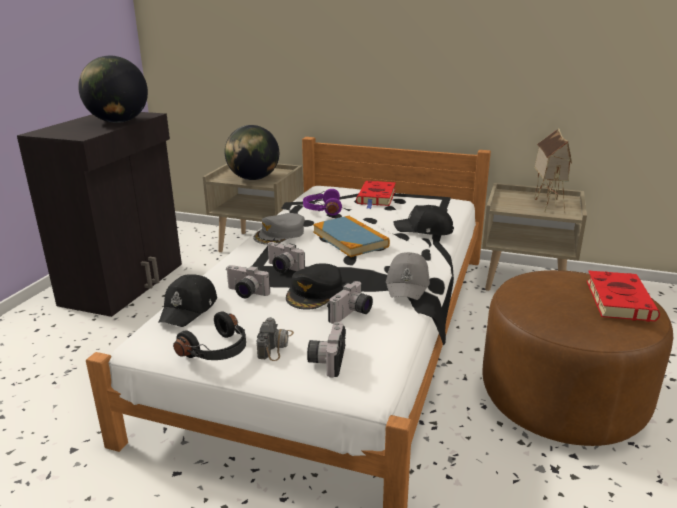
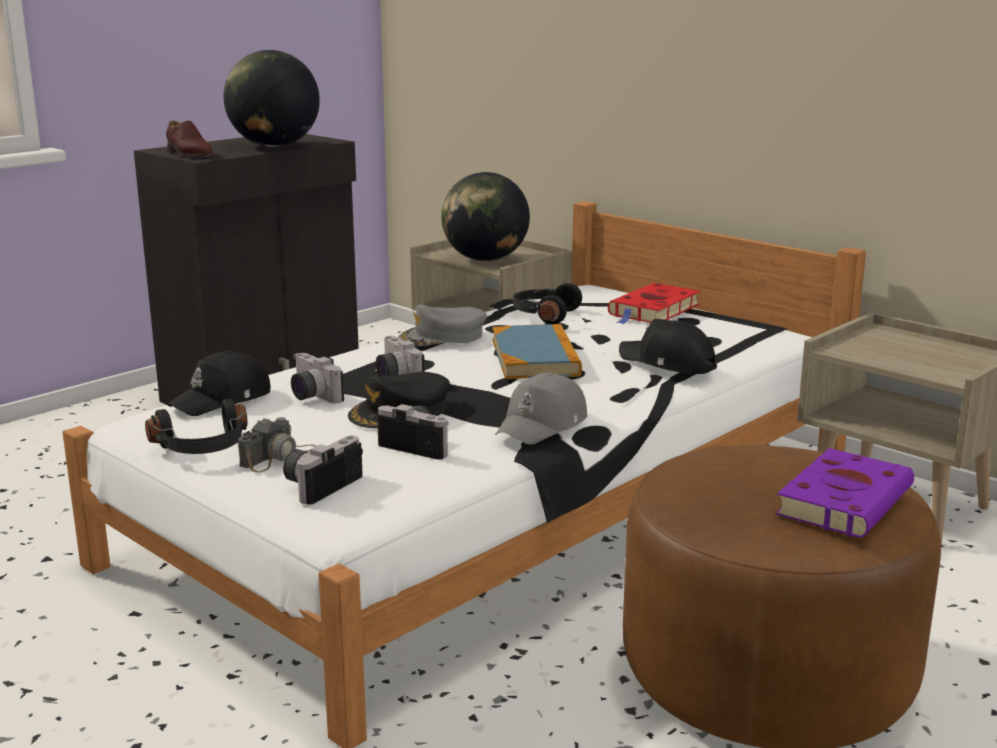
camera: 25 degrees right, 5 degrees down
purple headphones [303,189,342,216] -> black headphones [513,283,582,324]
camera [327,281,373,324] -> camera turned 120 degrees counterclockwise [377,404,449,460]
toy house [534,128,572,213] -> none
red book [587,271,660,322] -> purple book [776,448,914,538]
none -> brown shoe [166,121,213,157]

